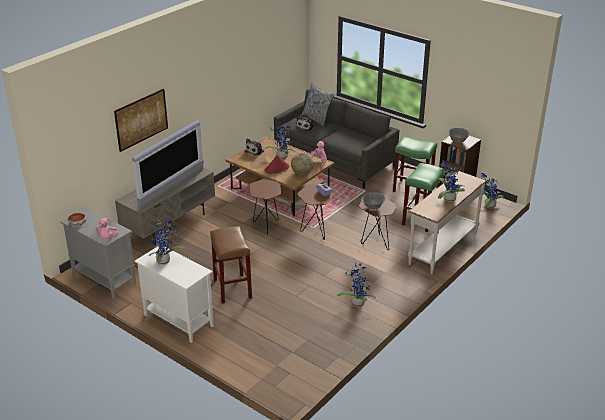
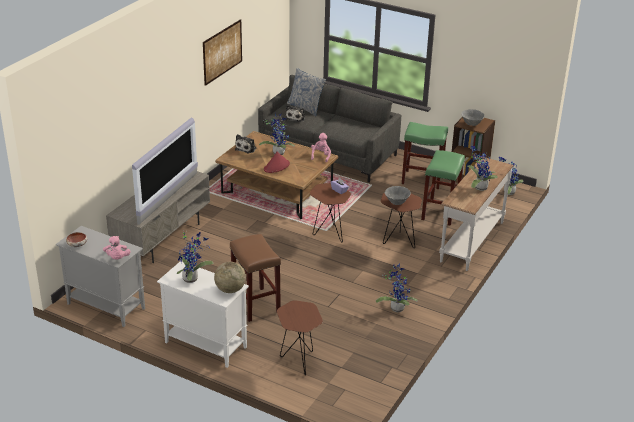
camera: 10 degrees left, 0 degrees up
picture [114,88,168,152] -> picture moved to [203,19,242,86]
brown side table [250,179,281,234] -> brown side table moved to [277,300,323,375]
globe [291,153,313,175] -> globe moved to [214,262,246,293]

